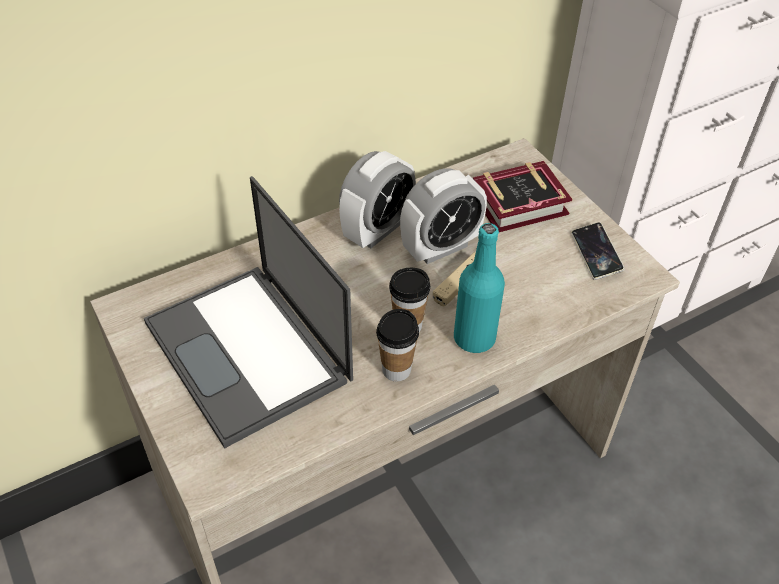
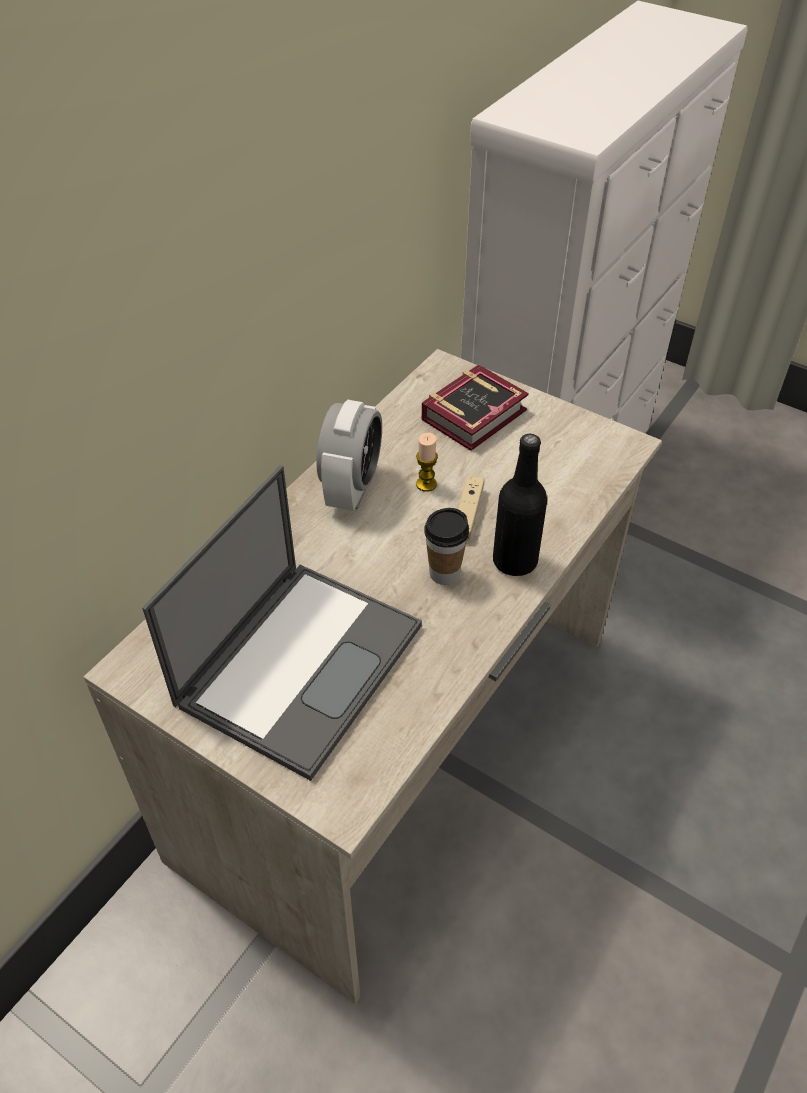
camera: 25 degrees left, 0 degrees up
laptop [144,176,353,449] -> laptop turned 90 degrees counterclockwise [142,465,422,781]
cup [376,309,419,381] -> none
alarm clock [400,168,487,264] -> candle [416,433,438,492]
turquoise bottle [454,223,505,353] -> black bottle [493,434,547,576]
phone [571,222,624,280] -> none

